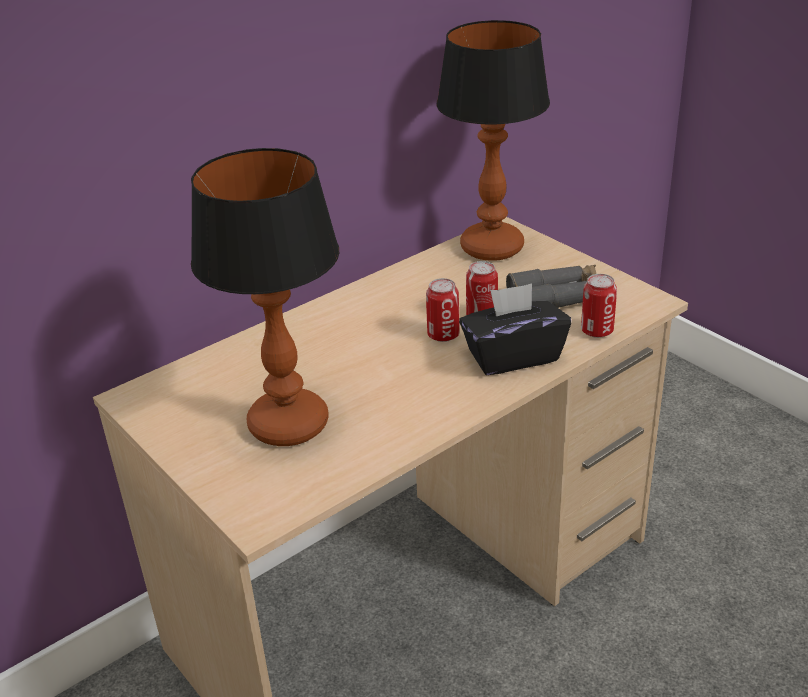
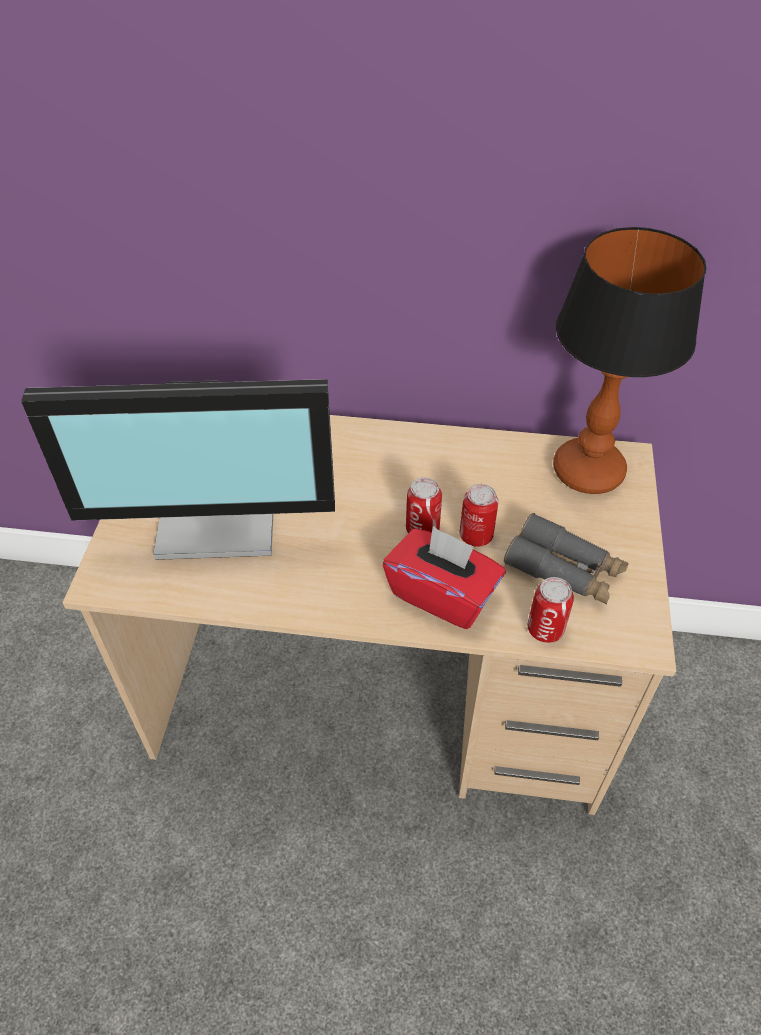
camera: 45 degrees right, 15 degrees up
table lamp [191,148,339,446] -> monitor [21,379,335,560]
black tissue box [459,283,571,375] -> red tissue box [383,526,506,629]

